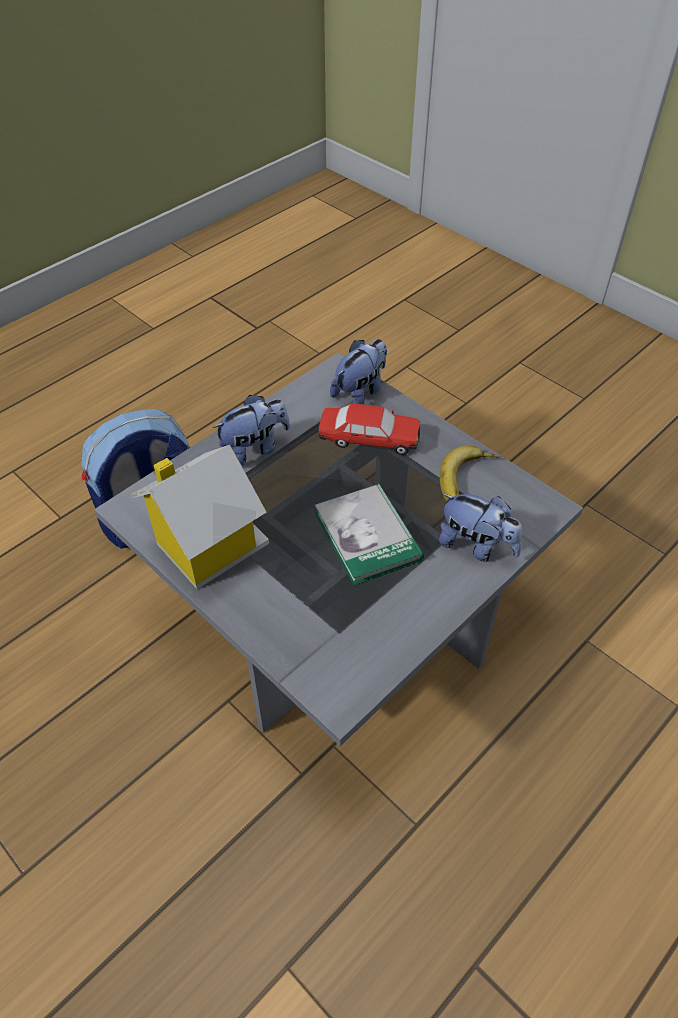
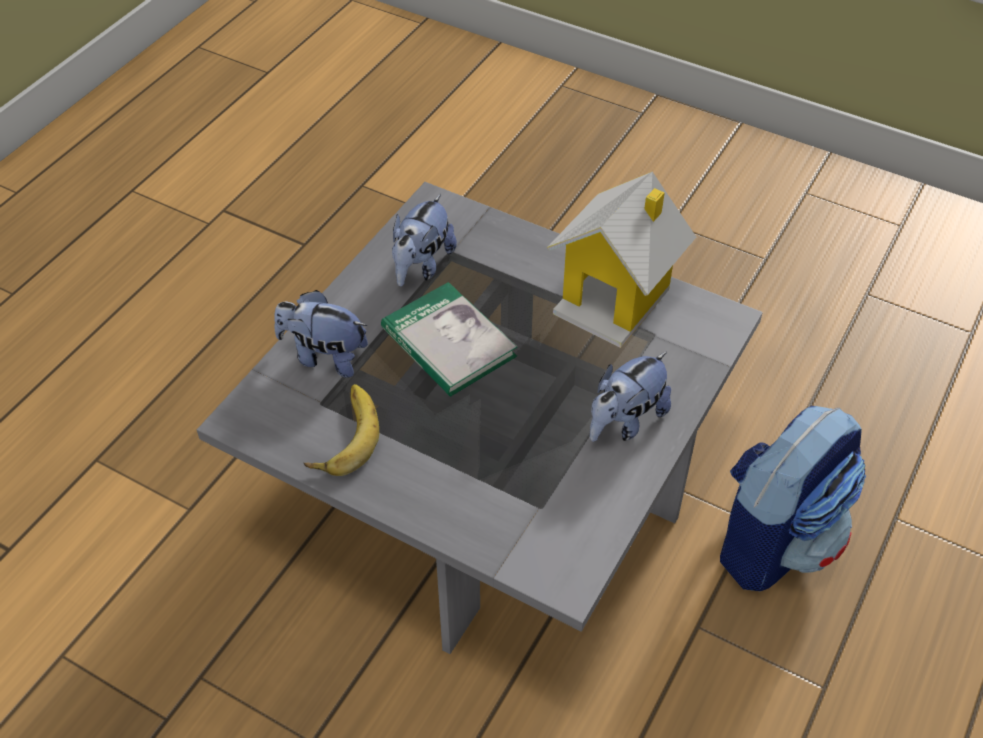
camera: 165 degrees right, 0 degrees up
toy car [318,403,420,455] -> none
plush toy [330,339,387,404] -> plush toy moved to [392,194,457,286]

